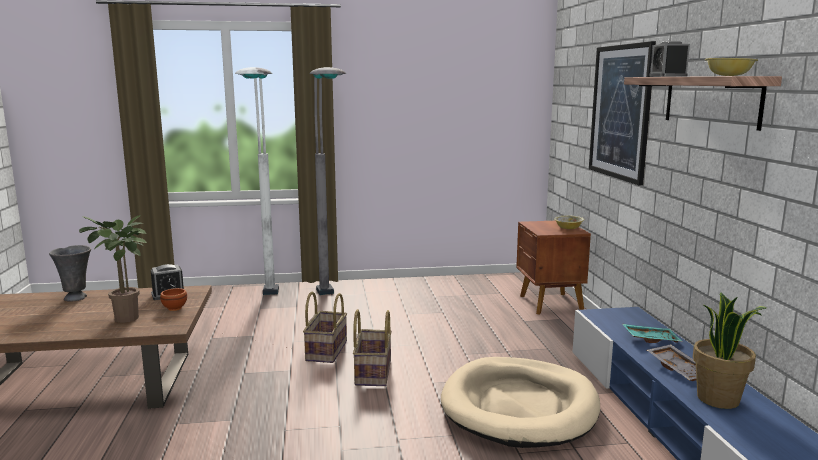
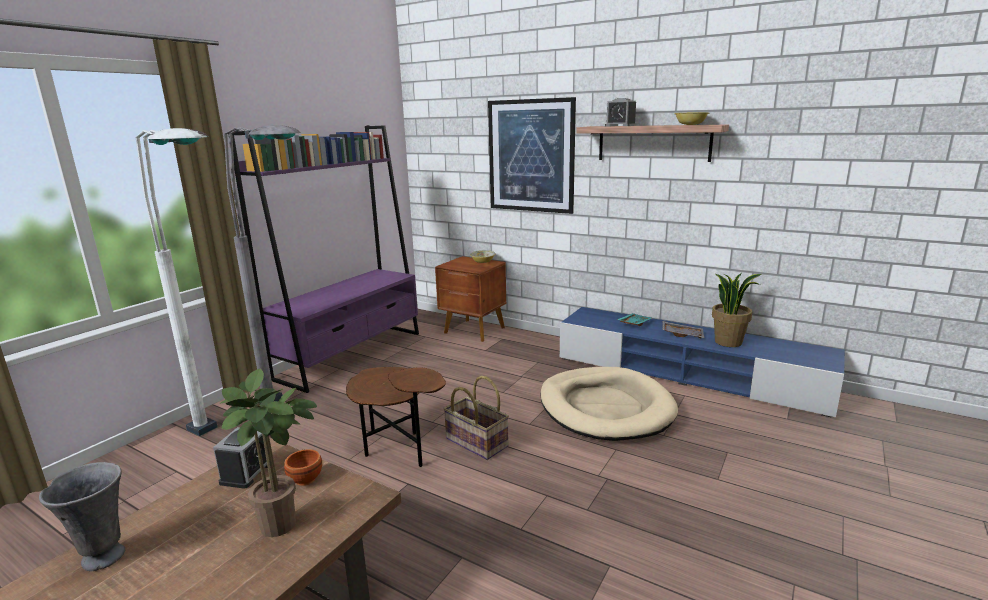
camera: 50 degrees left, 5 degrees up
basket [303,291,347,363] -> brown side table [346,367,446,467]
none -> purple bookcase [228,125,419,393]

